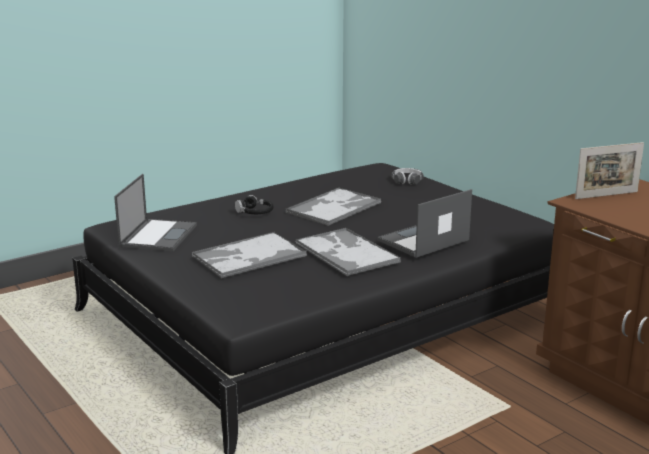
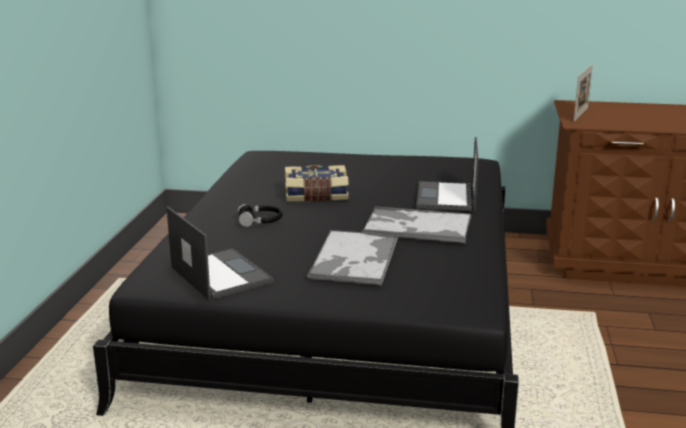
camera: 45 degrees left, 0 degrees up
tray [285,187,381,226] -> book [285,165,349,201]
headphones [391,168,423,185] -> none

